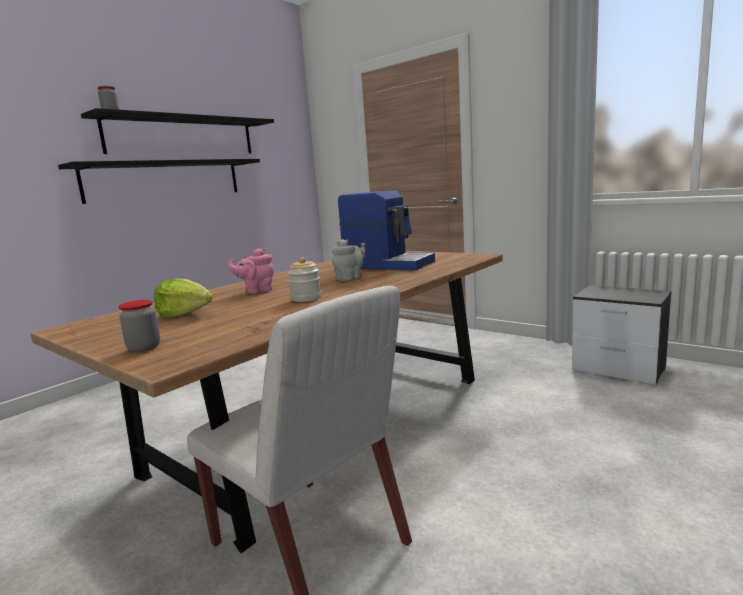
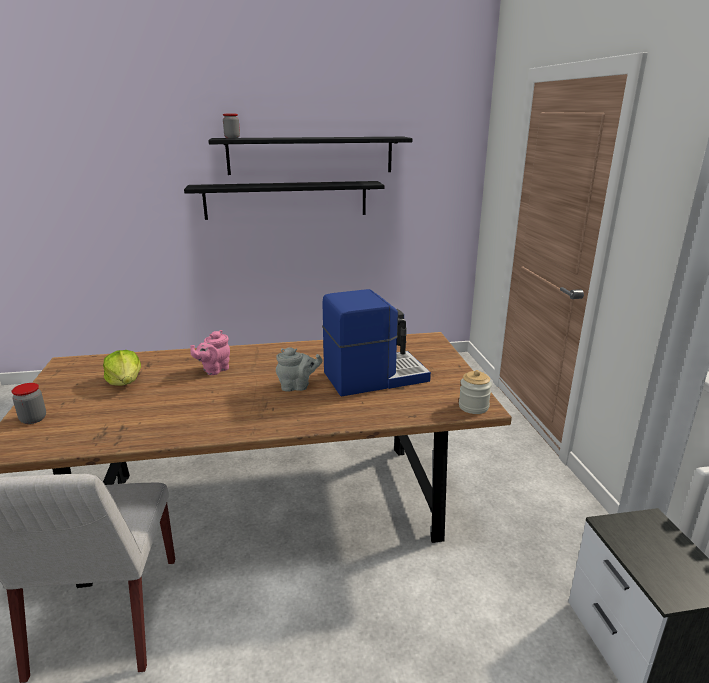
camera: 40 degrees right, 10 degrees up
pink teapot [228,248,274,294] -> pink teapot turned 60 degrees counterclockwise [190,330,230,375]
jar [288,257,321,302] -> jar moved to [459,370,492,414]
coffee machine [338,190,435,270] -> coffee machine turned 90 degrees counterclockwise [322,289,431,397]

